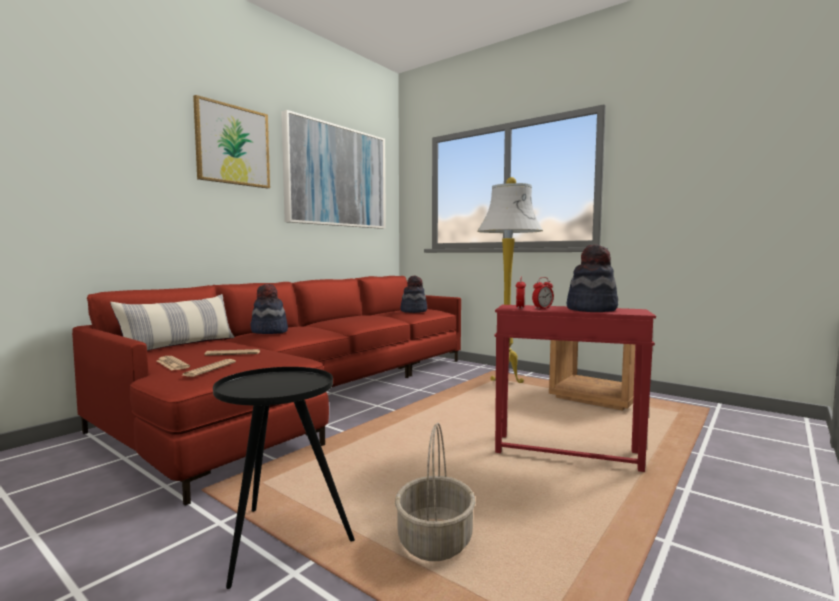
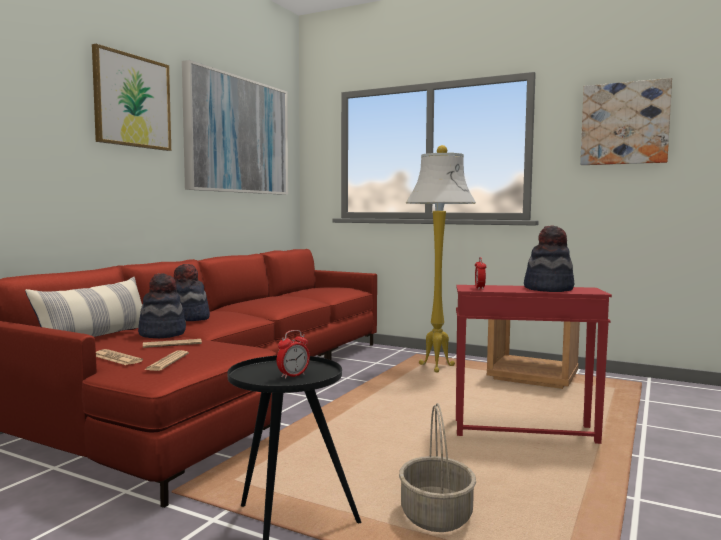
camera: 10 degrees left, 0 degrees up
hat [400,276,427,313] -> hat moved to [138,273,186,338]
alarm clock [532,277,554,310] -> alarm clock moved to [277,330,310,379]
none -> picture [580,78,672,165]

